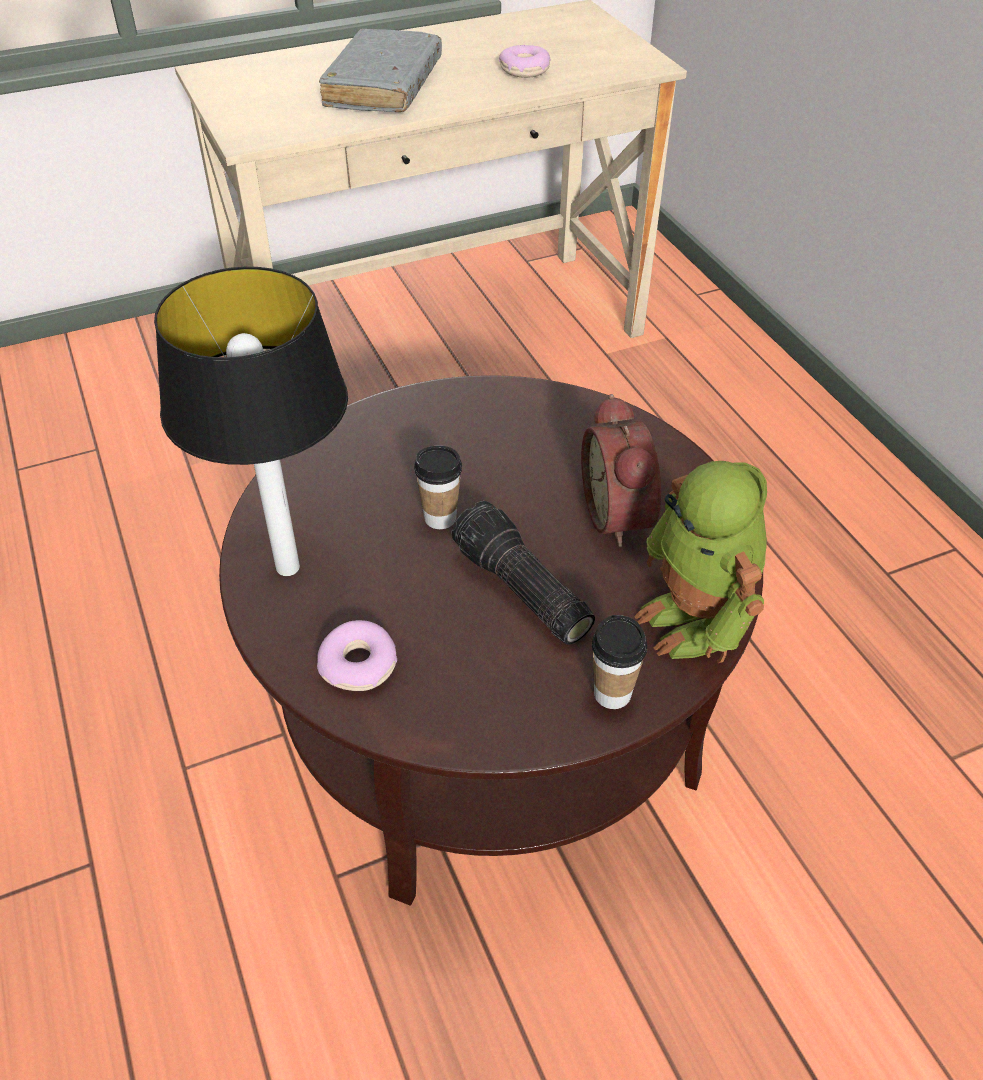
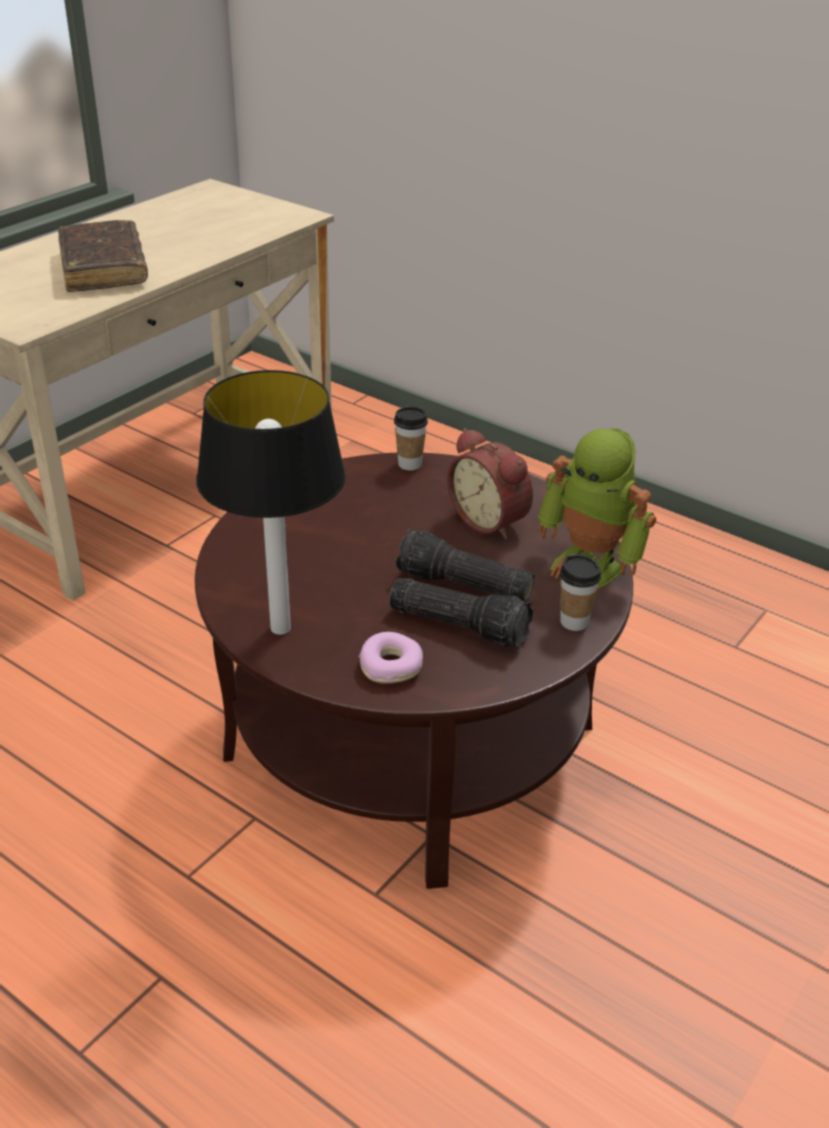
camera: 30 degrees left, 10 degrees down
grey book [319,29,442,112] -> brown book [58,220,148,292]
cup [414,446,462,529] -> cup moved to [394,406,428,470]
donut [499,45,551,78] -> none
none -> flashlight [390,578,533,648]

